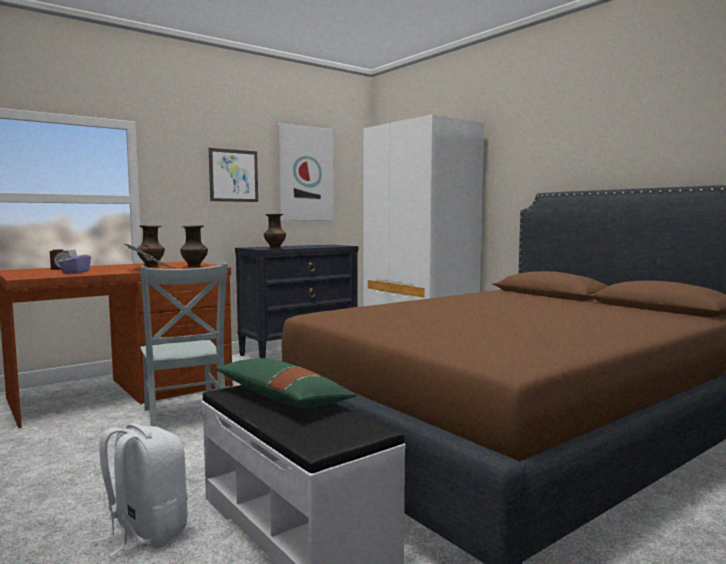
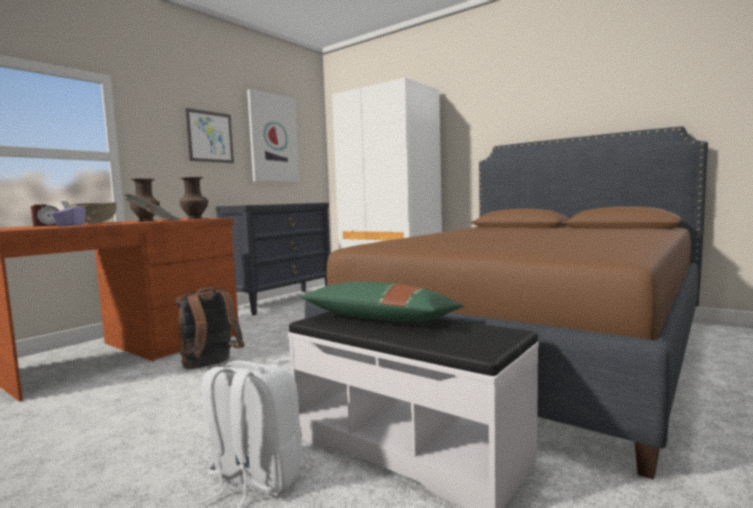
camera: 15 degrees left, 0 degrees up
grey chair [140,264,228,427] -> brown backpack [176,287,245,369]
brown vase [264,214,286,249] -> none
none -> brown bowl [70,202,116,223]

